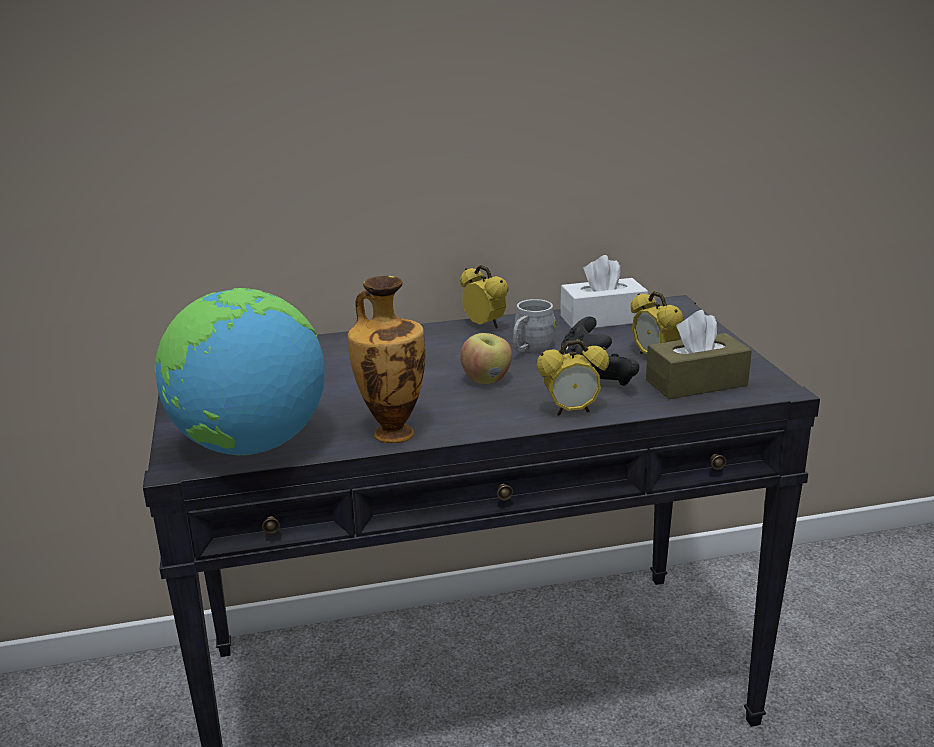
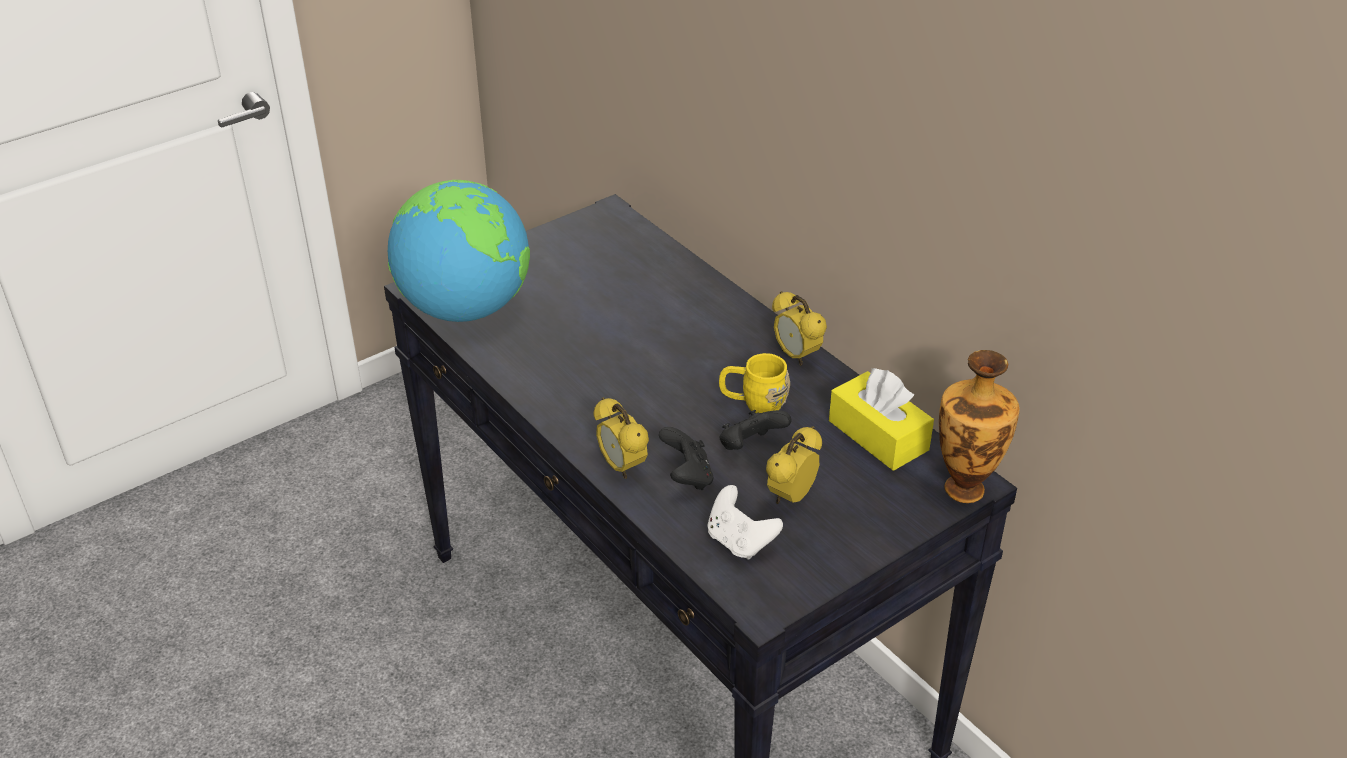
camera: 65 degrees right, 15 degrees up
vase [347,275,425,443] -> vase moved to [939,350,1020,503]
alarm clock [460,265,509,328] -> alarm clock turned 120 degrees clockwise [772,291,827,366]
apple [460,333,512,384] -> none
grey mug [513,299,555,352] -> yellow mug [719,353,790,413]
white tissue box [561,255,648,328] -> yellow tissue box [829,368,934,471]
brown tissue box [646,310,752,399] -> white game controller [708,485,783,559]

